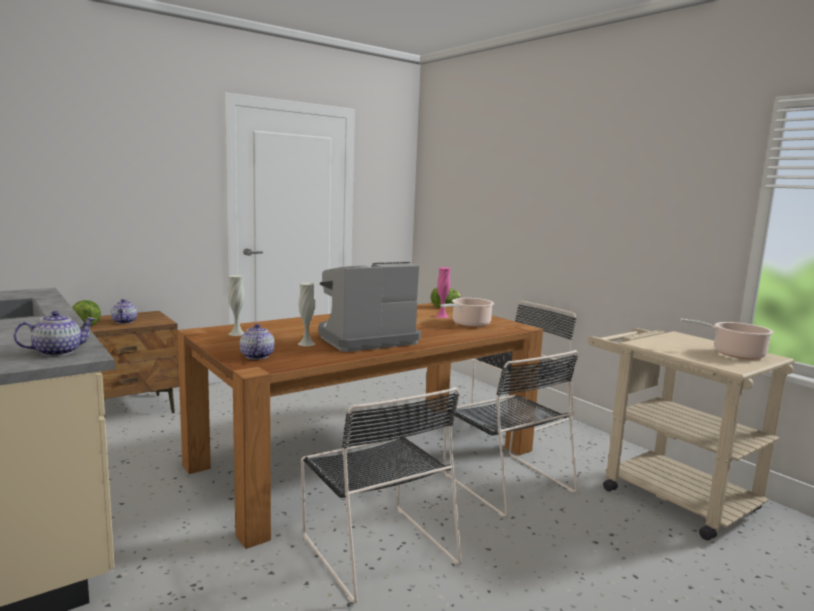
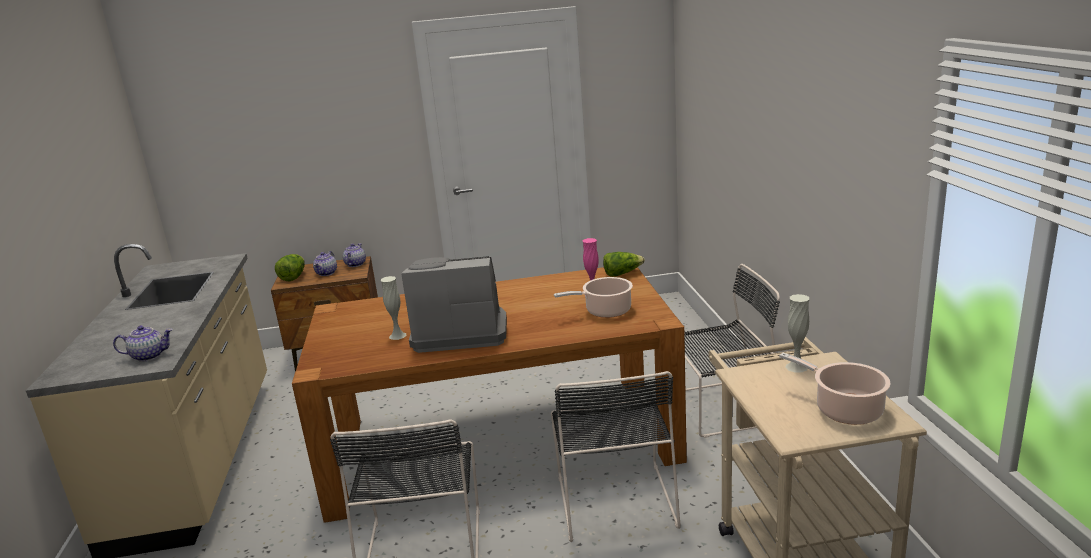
camera: 30 degrees right, 10 degrees up
white vase [228,275,244,336] -> white vase moved to [785,294,810,372]
teapot [240,324,275,360] -> teapot moved to [343,243,366,267]

